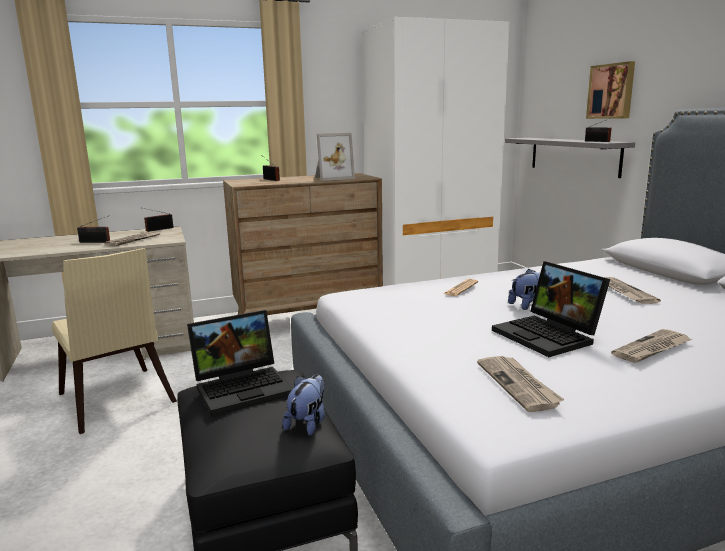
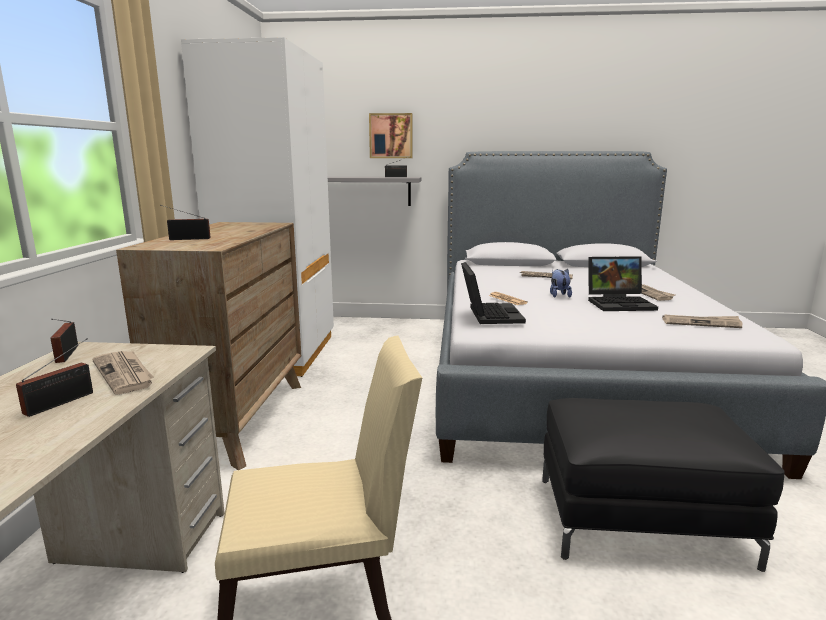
camera: 65 degrees left, 0 degrees up
laptop [187,310,293,416] -> laptop moved to [461,262,526,324]
plush toy [283,374,325,436] -> none
picture frame [315,133,355,181] -> none

